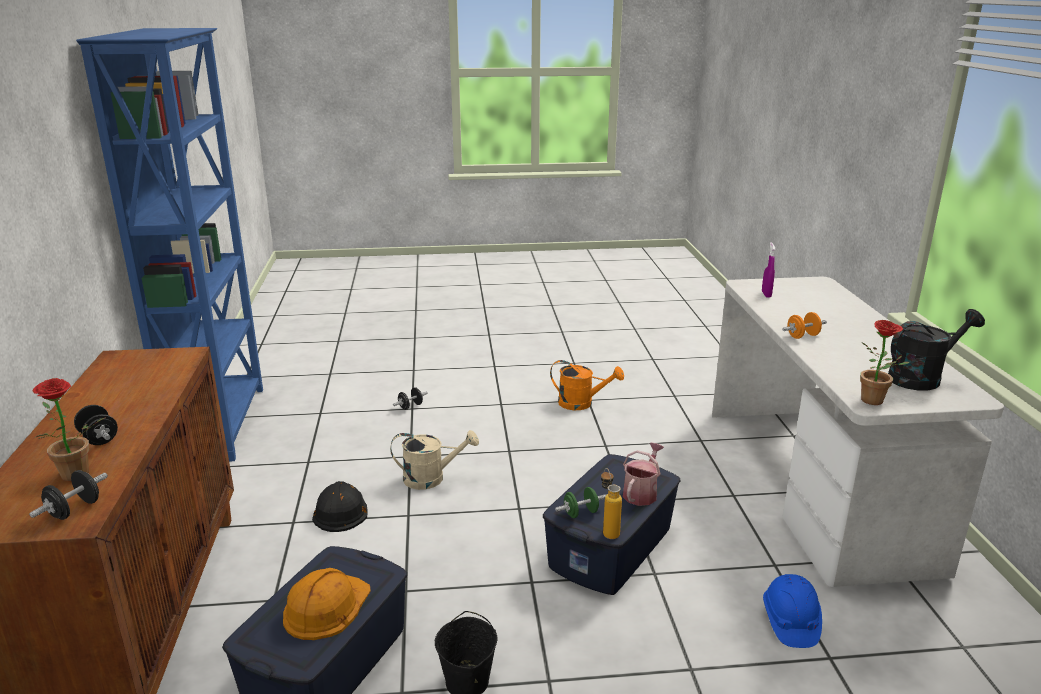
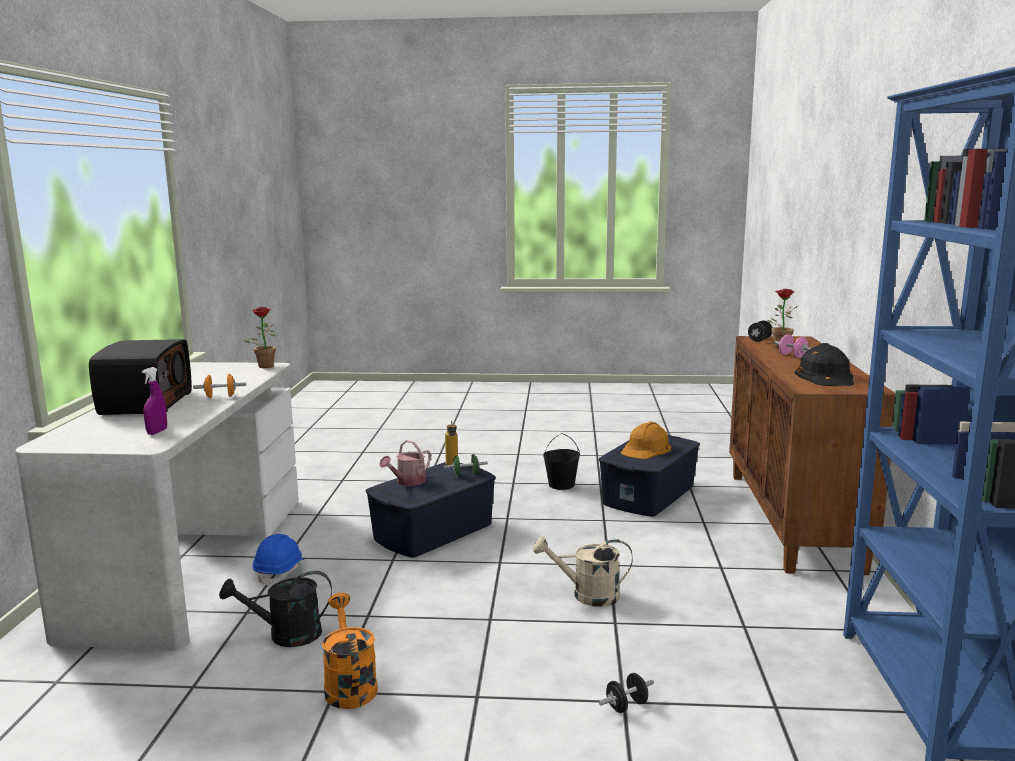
camera: 170 degrees left, 10 degrees down
black dumbbell [74,405,118,445] -> pink dumbbell [775,334,811,358]
black hard hat [312,481,368,532] -> black hard hat moved to [795,343,854,386]
orange watering can [550,360,624,410] -> orange watering can turned 45 degrees clockwise [322,593,378,709]
blue hard hat [763,574,822,648] -> blue hard hat moved to [253,534,305,587]
black watering can [888,309,985,391] -> black watering can moved to [219,571,332,647]
none -> radio [89,339,192,415]

